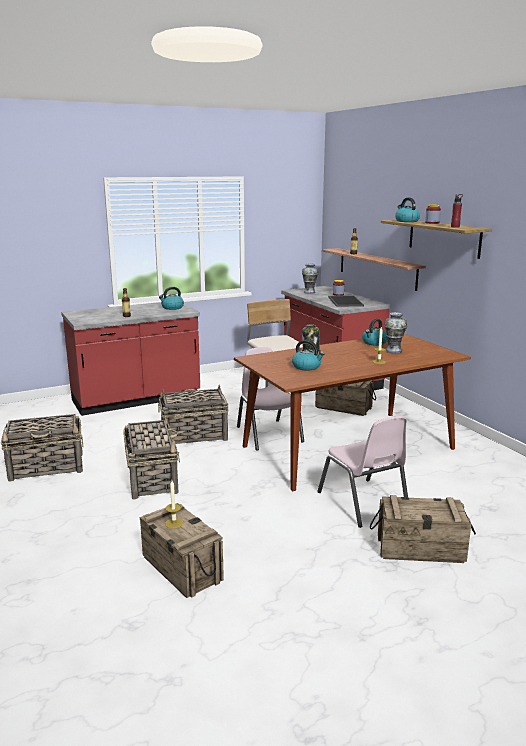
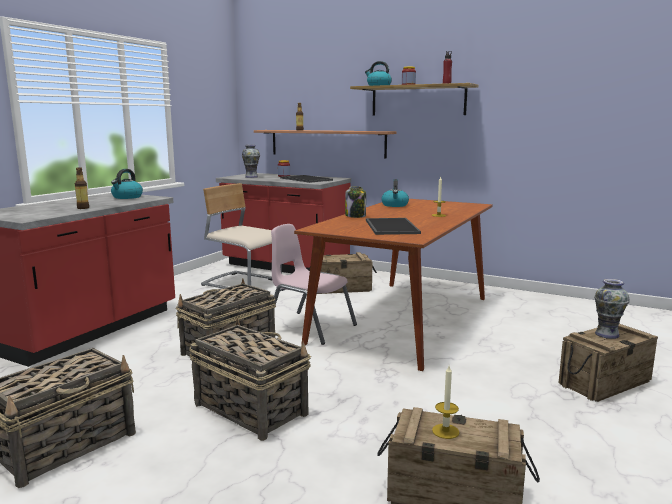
camera: 35 degrees left, 5 degrees down
kettle [292,340,324,370] -> tray [366,218,421,235]
pink chair [317,416,408,528] -> none
vase [384,312,407,353] -> vase moved to [594,279,630,339]

